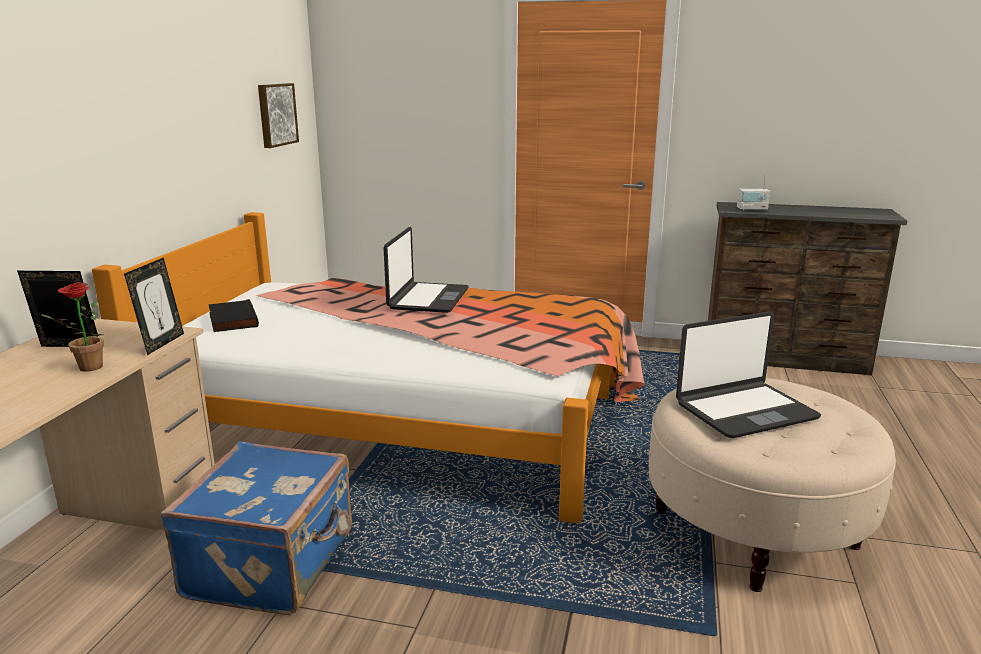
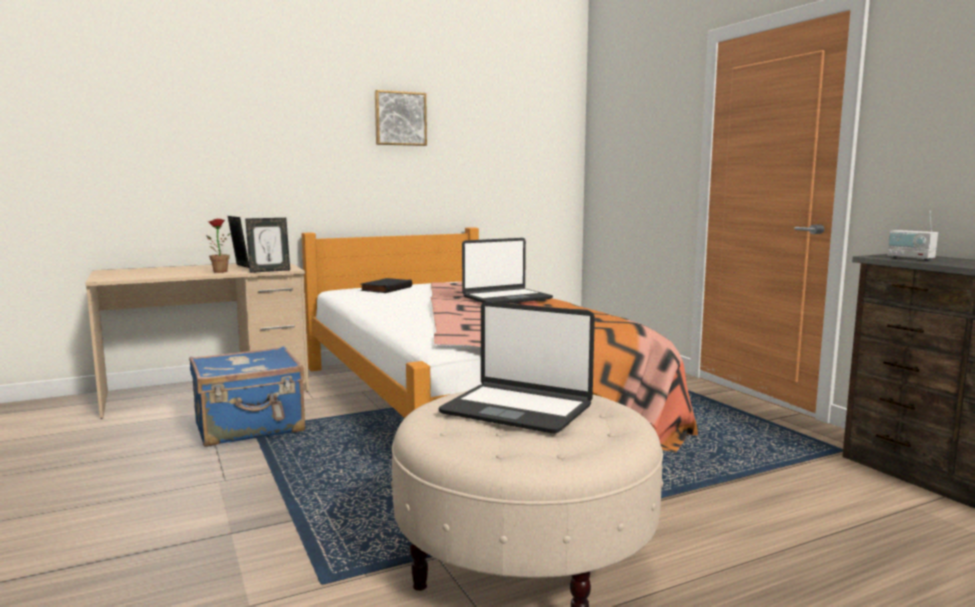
camera: 50 degrees right, 10 degrees down
picture [258,83,299,148] -> picture moved to [375,90,427,146]

